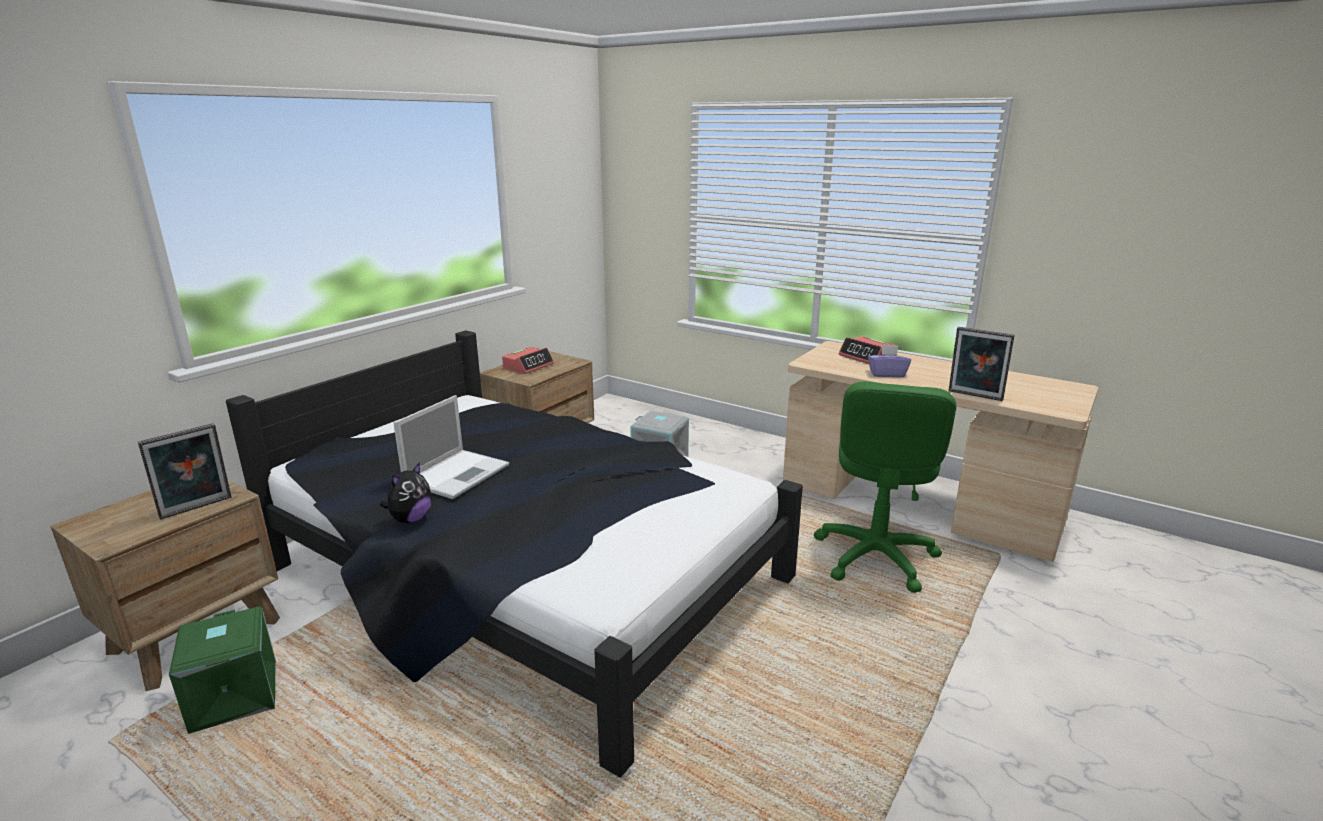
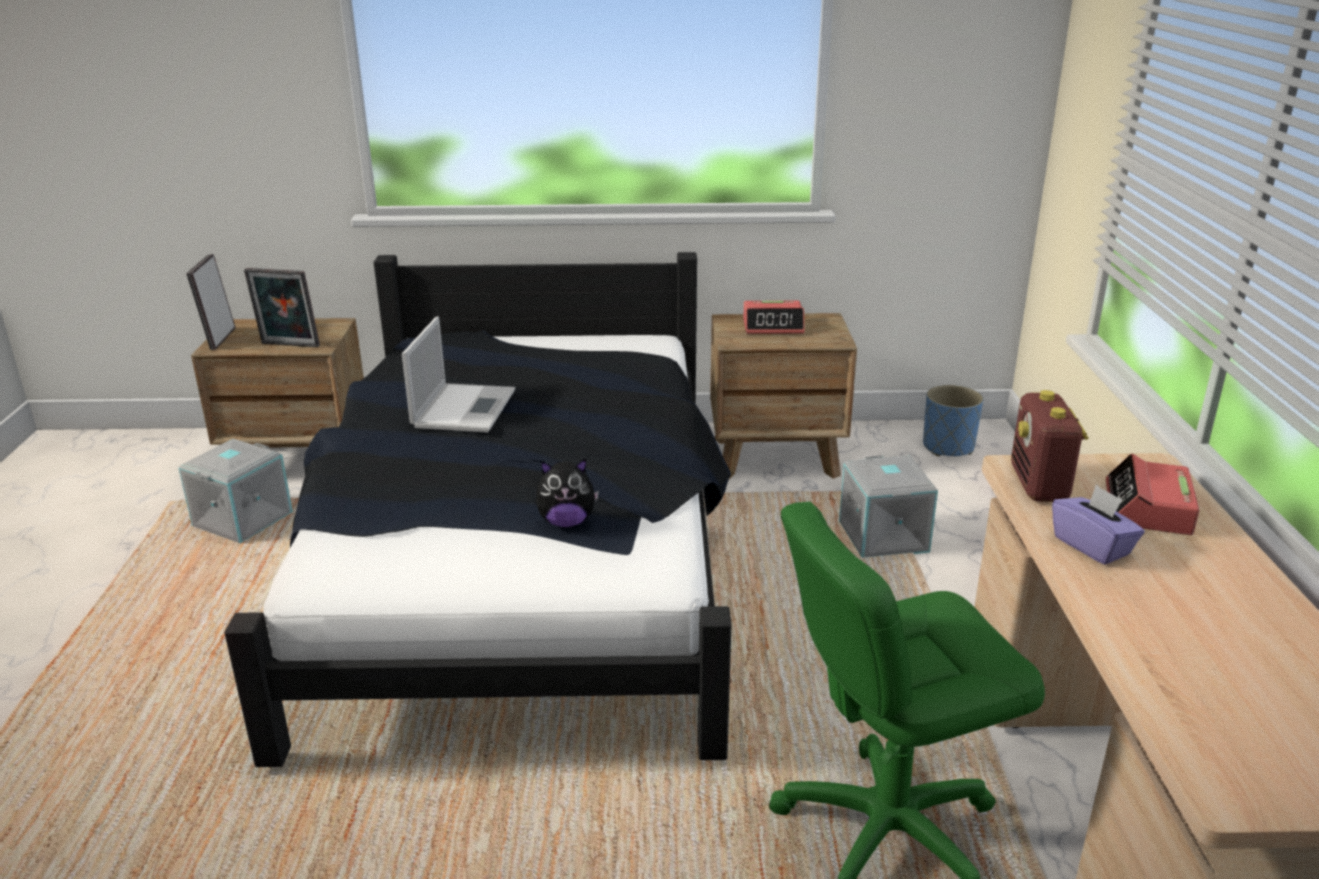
camera: 55 degrees right, 5 degrees up
green storage box [169,607,276,734] -> grey storage box [178,439,293,543]
plush toy [380,462,432,523] -> plush toy moved to [536,459,599,528]
laptop [393,395,509,499] -> laptop turned 75 degrees counterclockwise [402,316,515,433]
picture frame [949,327,1015,401] -> picture frame moved to [186,254,235,350]
none -> blue planter [923,385,983,457]
none -> radio [1011,390,1088,502]

